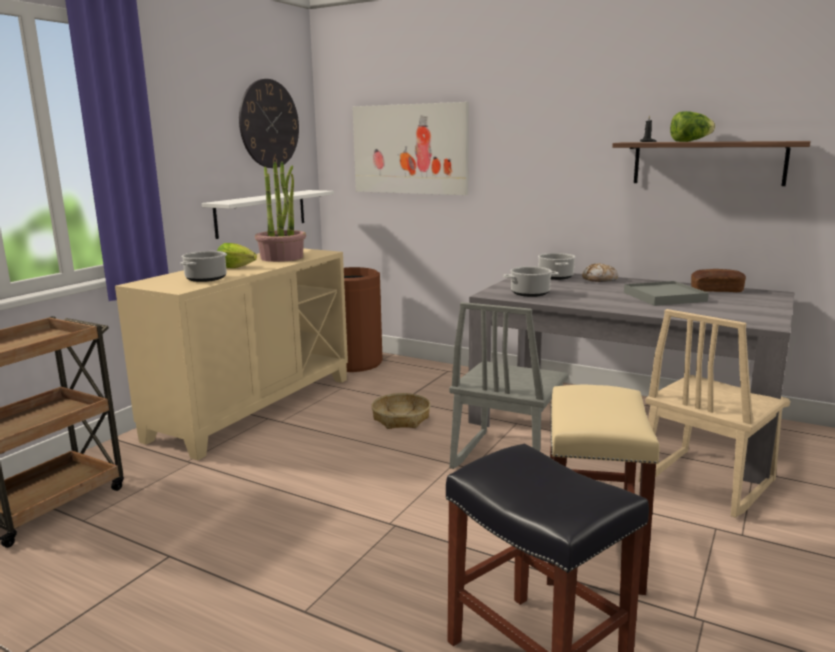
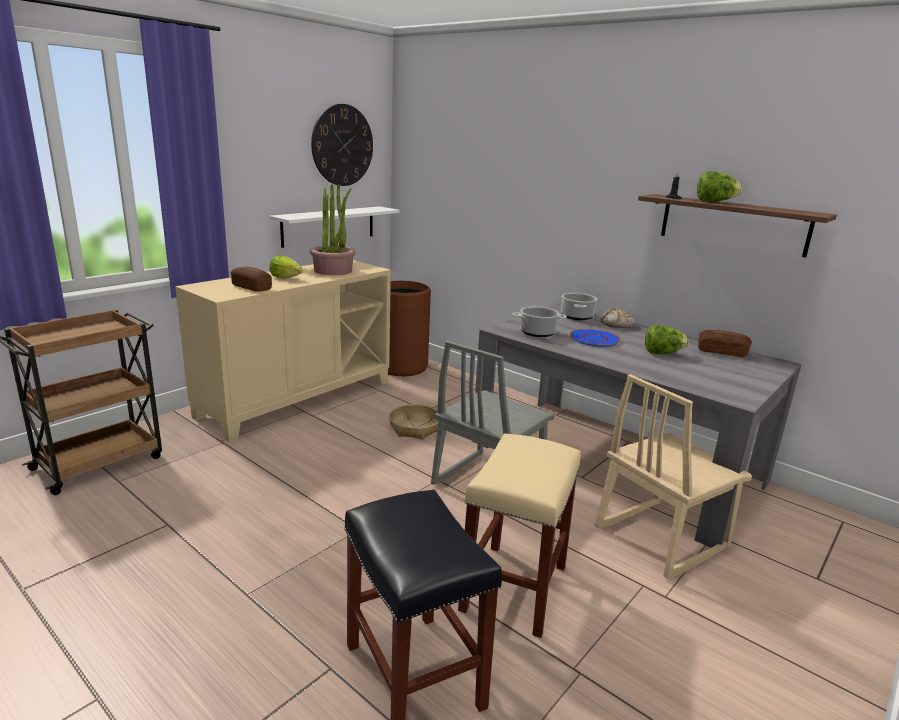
camera: 10 degrees right, 5 degrees up
cooking pot [180,251,227,282] -> bread [230,267,272,292]
picture [352,102,469,195] -> none
grey tray [624,281,709,306] -> lettuce [645,325,689,354]
none -> blue plate [570,329,621,347]

